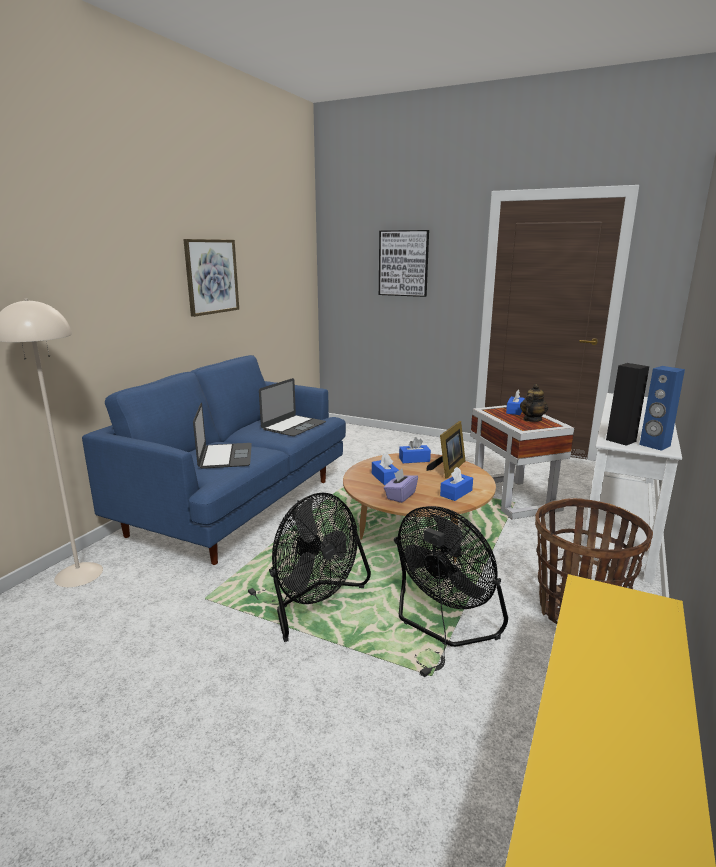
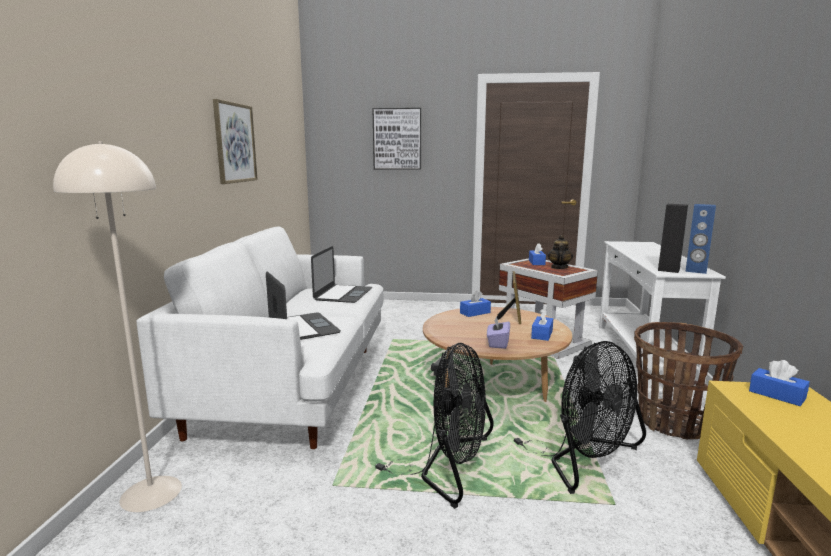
camera: 20 degrees left, 5 degrees down
blue sofa [82,355,346,565] -> white sofa [136,226,383,449]
blue tissue box [372,453,399,485] -> blue tissue box moved to [749,360,810,406]
black fan [394,506,508,677] -> black fan turned 120 degrees clockwise [514,341,646,494]

